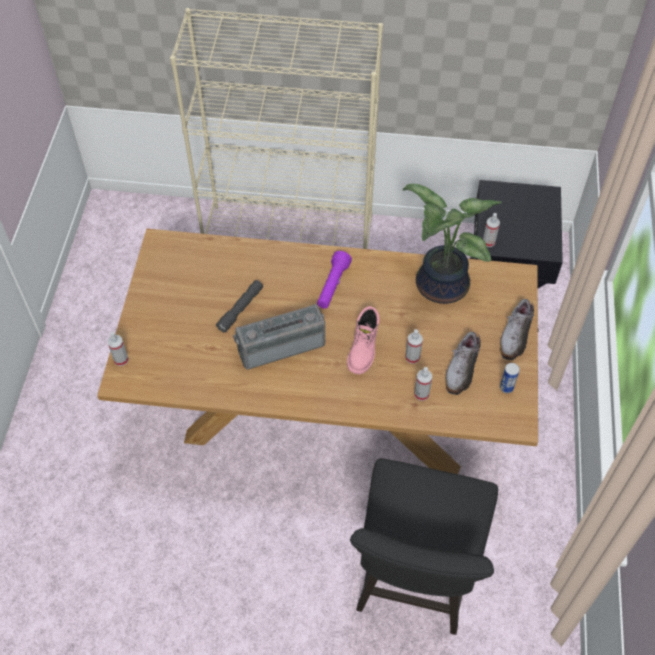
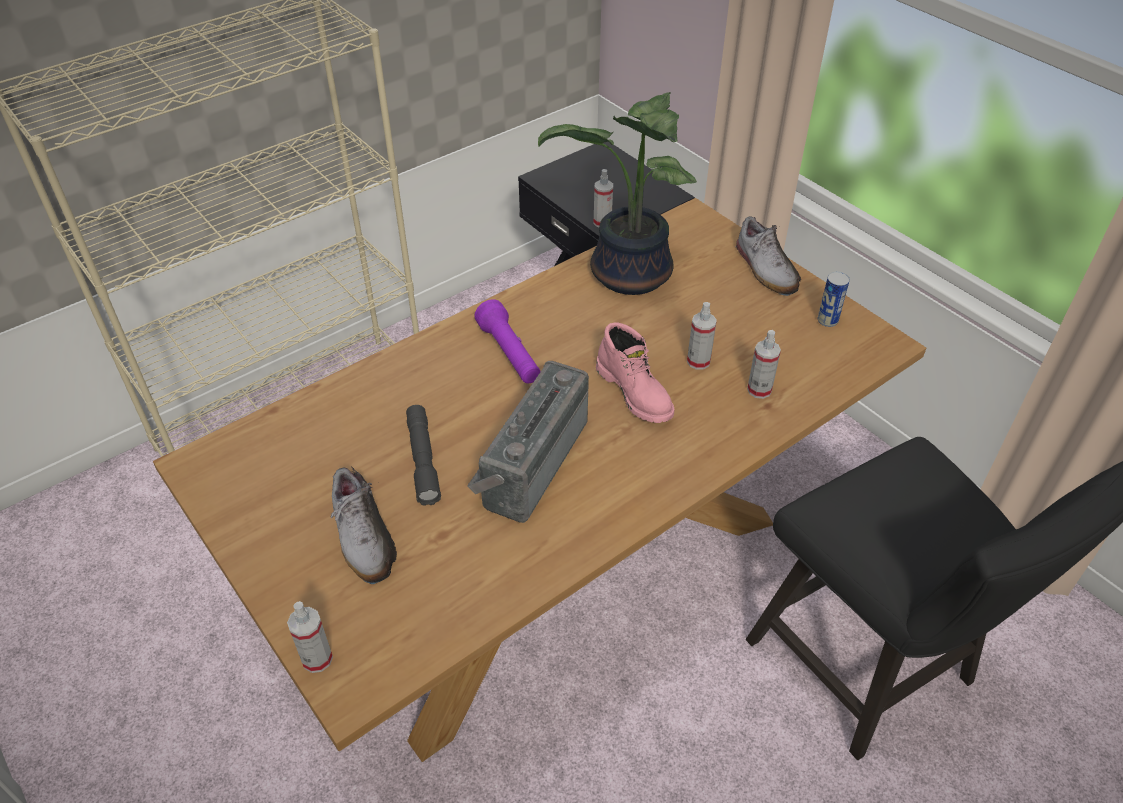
camera: 45 degrees left, 10 degrees down
shoe [445,332,481,395] -> shoe moved to [331,466,397,584]

